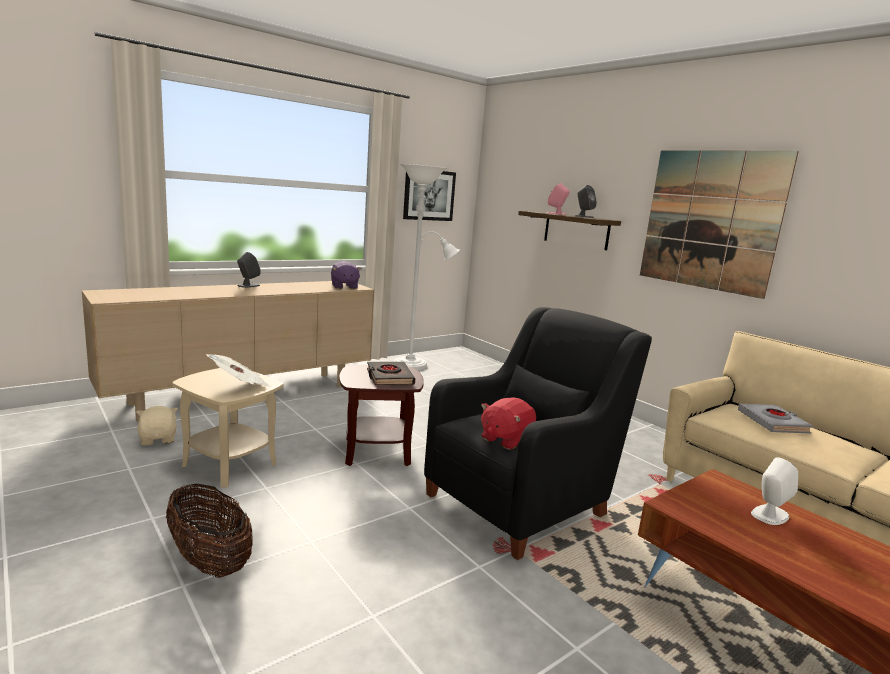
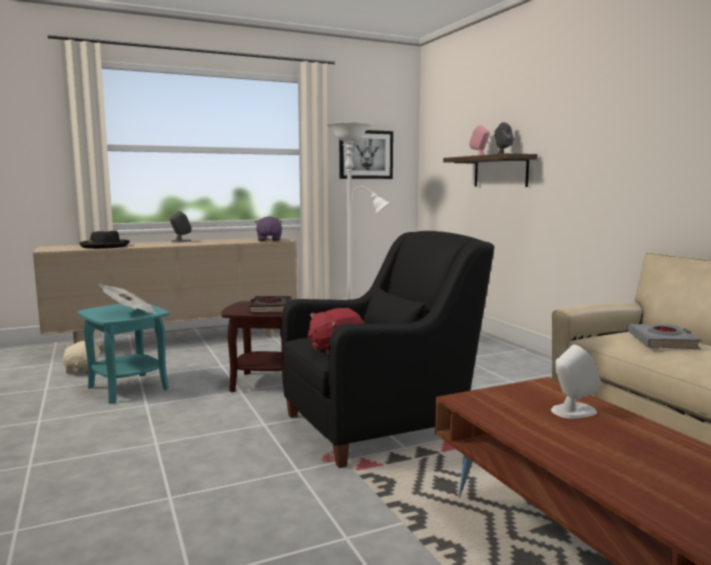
camera: 15 degrees right, 5 degrees down
basket [166,484,252,578] -> none
beige side table [172,368,283,488] -> turquoise side table [77,304,170,404]
picture [640,150,799,299] -> none
none -> black hat [79,230,130,249]

